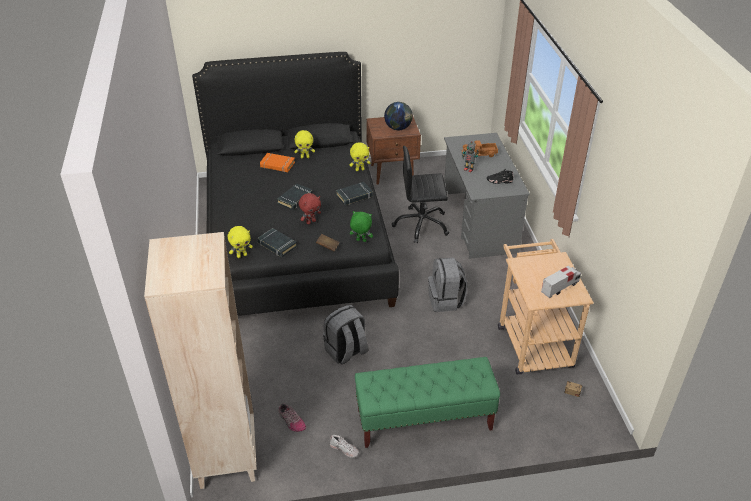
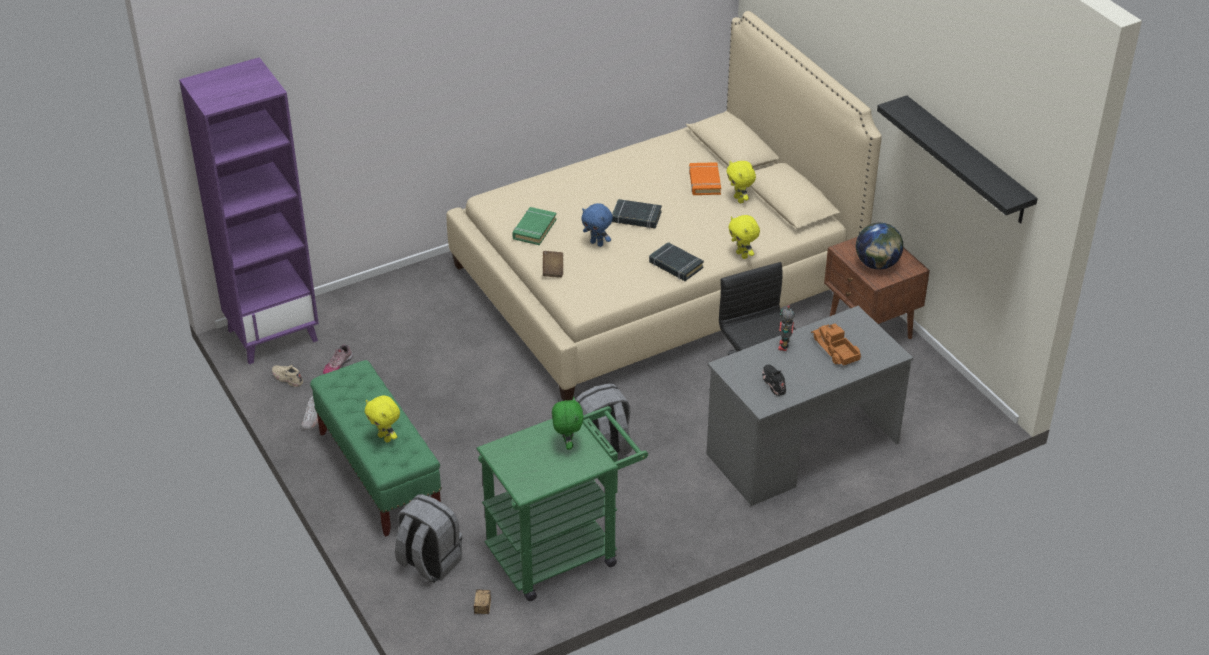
camera: 70 degrees right, 0 degrees up
beige bookcase [144,232,257,489] -> purple bookcase [179,57,319,364]
black bed [192,52,399,316] -> beige bed [446,11,882,401]
yellow plush toy [228,226,253,258] -> yellow plush toy moved to [365,395,400,443]
black book [257,228,297,257] -> green book [512,207,557,245]
red plush toy [299,193,321,224] -> blue plush toy [581,203,613,247]
grey backpack [323,305,368,364] -> grey backpack moved to [395,494,462,583]
green plush toy [350,211,373,242] -> green plush toy moved to [552,396,584,450]
beige cart [498,239,594,375] -> green cart [476,406,648,601]
toy truck [541,266,581,298] -> none
none -> beige shoe [272,364,303,387]
none -> black shelf [877,95,1038,224]

